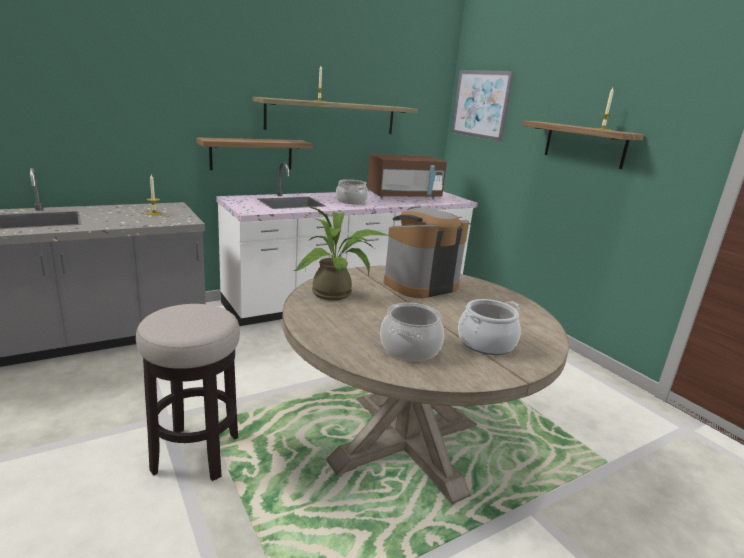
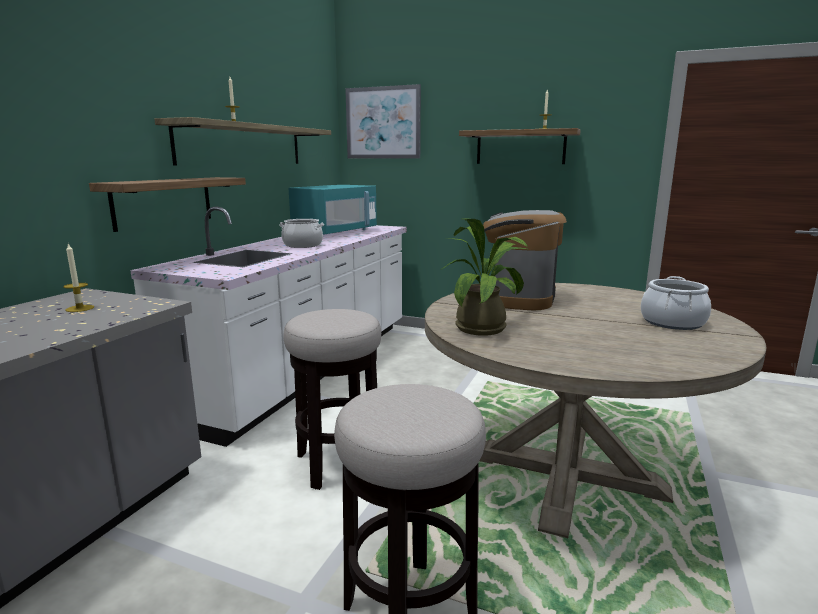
camera: 35 degrees left, 5 degrees down
brown microwave [367,154,447,199] -> turquoise microwave [289,185,377,235]
cooking pot [380,303,444,361] -> none
none -> stool [283,309,381,490]

